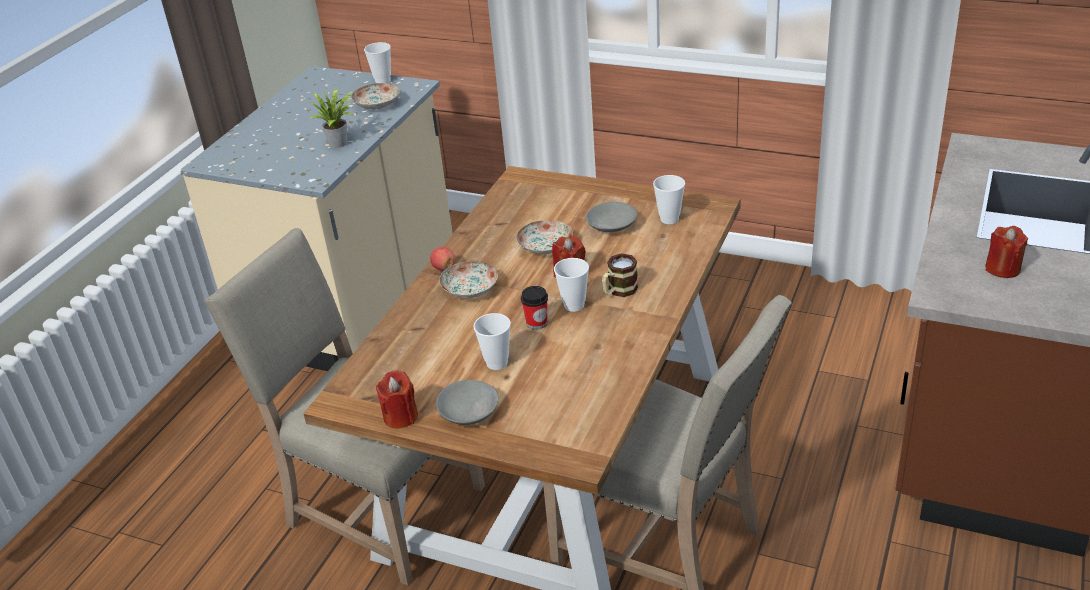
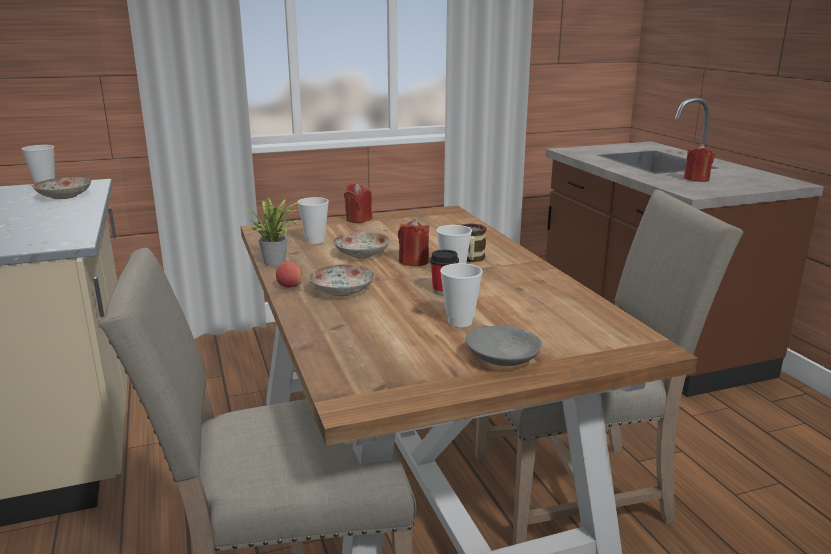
camera: 45 degrees left, 15 degrees down
potted plant [309,89,354,148] -> potted plant moved to [244,198,301,266]
red candle [376,370,418,428] -> red candle moved to [344,183,372,223]
grey bowl [586,202,637,232] -> none
cup [653,175,685,224] -> cup moved to [297,197,329,244]

